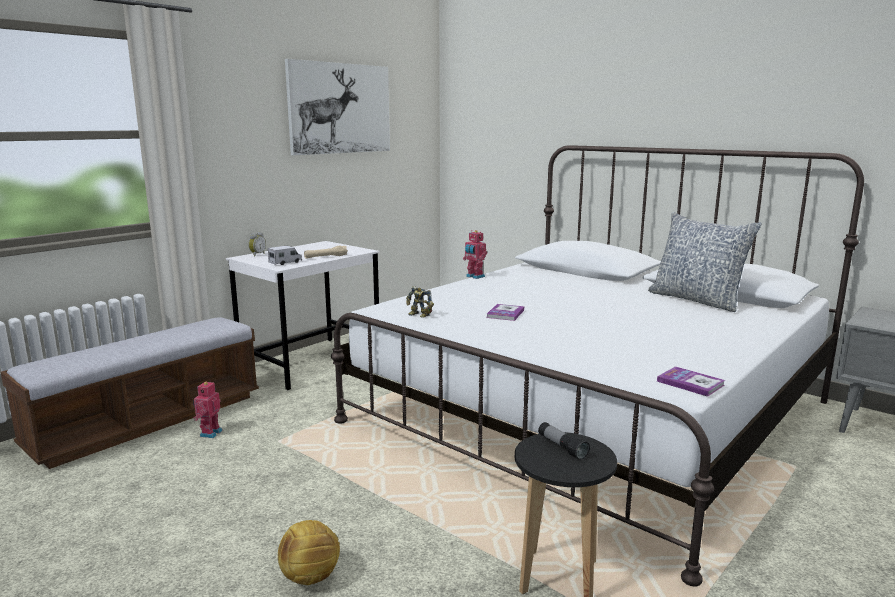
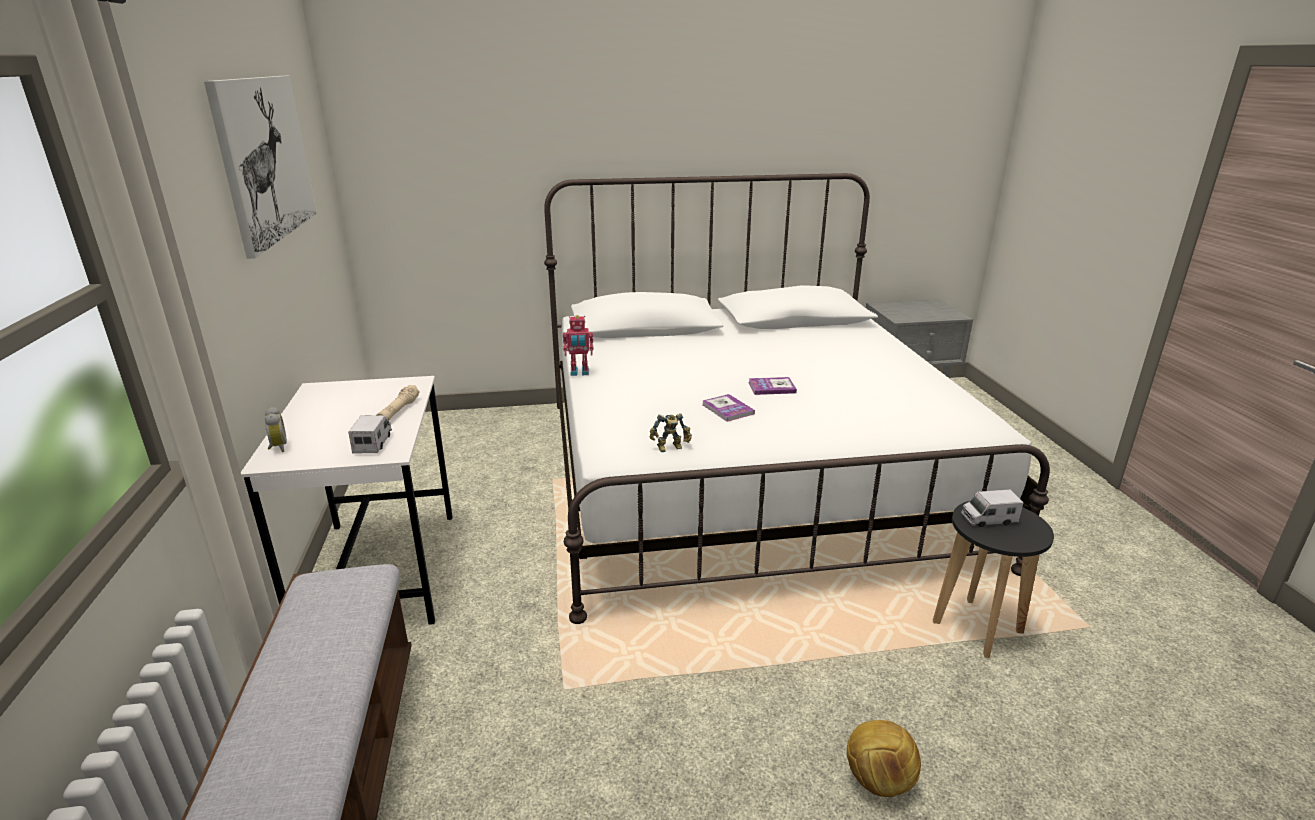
camera: 50 degrees left, 10 degrees up
toy robot [193,380,223,438] -> none
flashlight [538,422,590,460] -> toy truck [961,490,1023,527]
pillow [648,212,762,312] -> none
book [657,366,725,397] -> book moved to [748,377,797,395]

